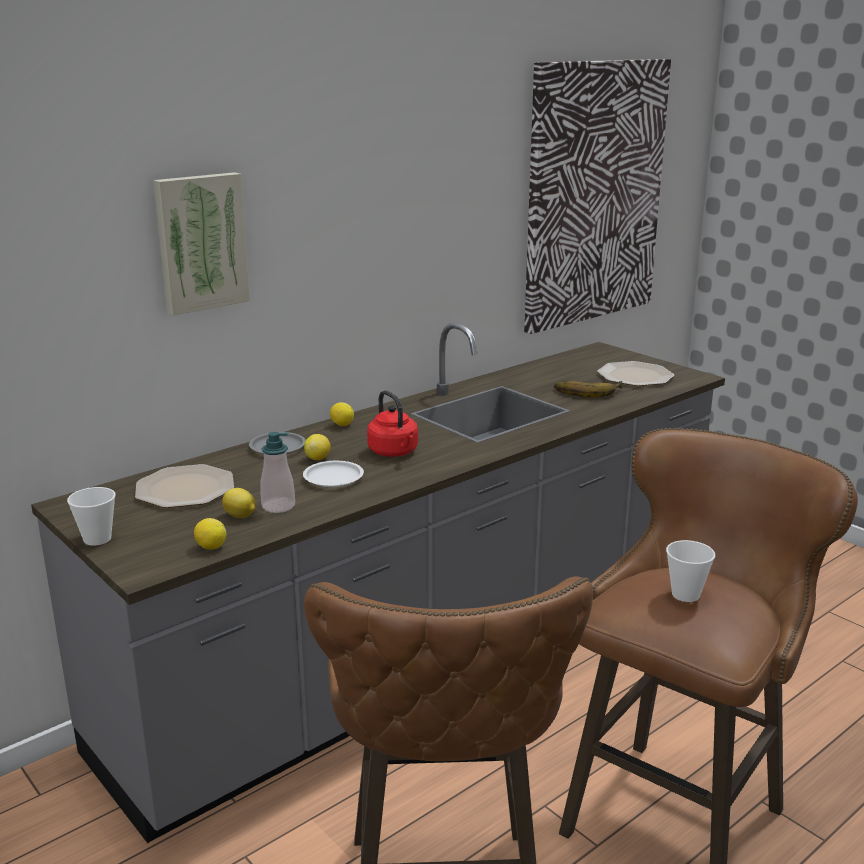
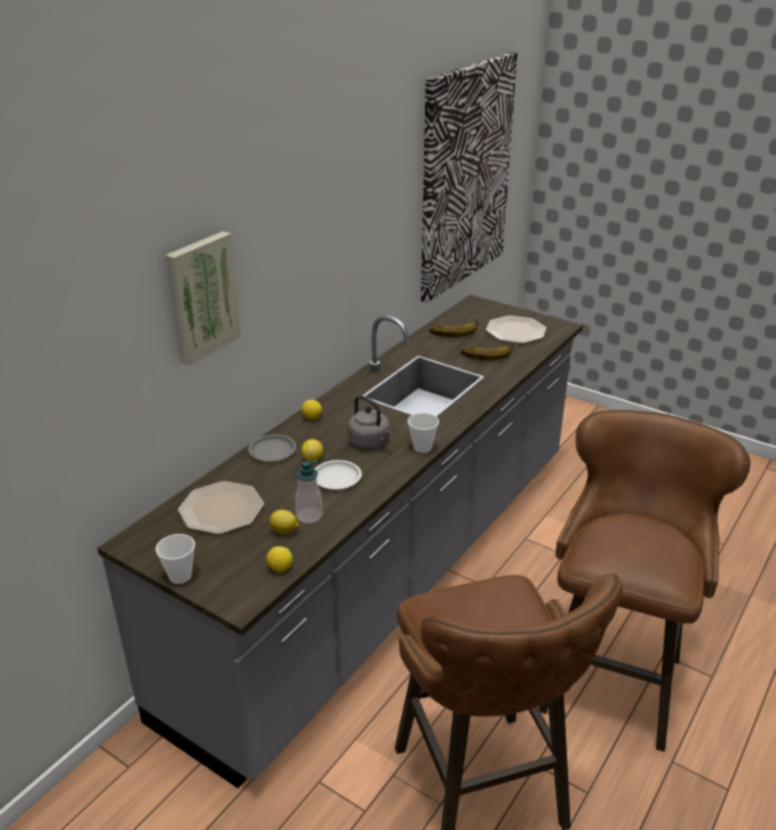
camera: 15 degrees left, 10 degrees up
red kettle [367,390,418,457] -> grey kettle [348,396,393,449]
cup [666,540,715,602] -> cup moved to [408,413,439,453]
none -> banana [429,318,479,337]

